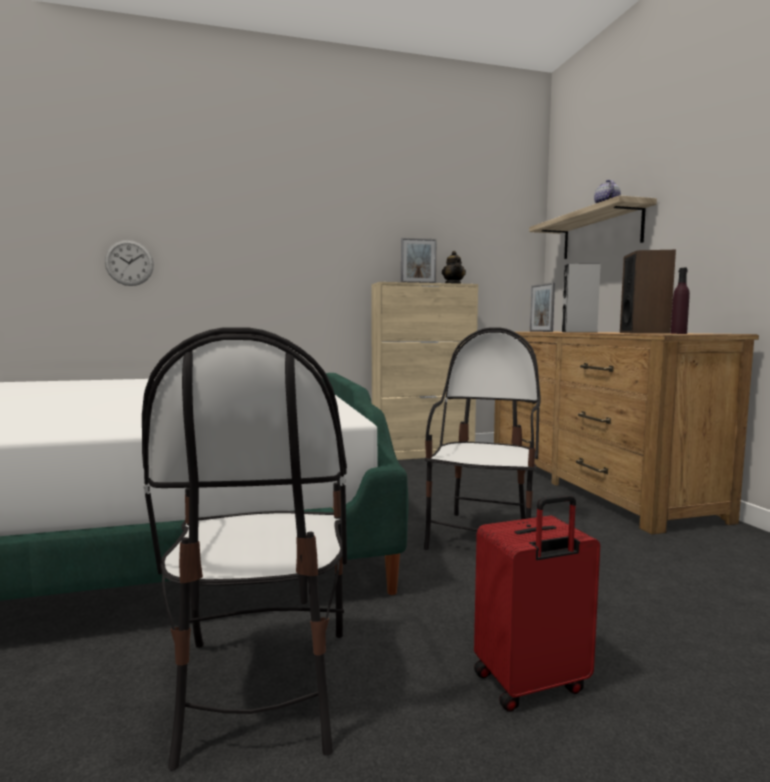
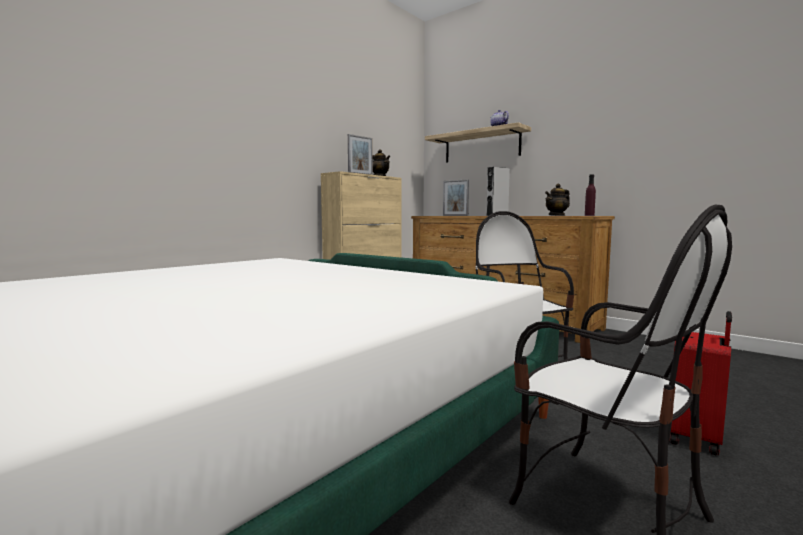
camera: 35 degrees left, 0 degrees up
wall clock [105,240,154,286] -> none
speaker [620,250,676,334] -> teapot [545,183,570,216]

